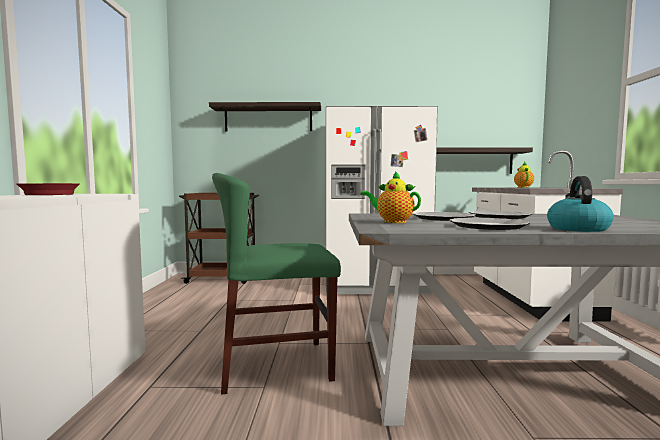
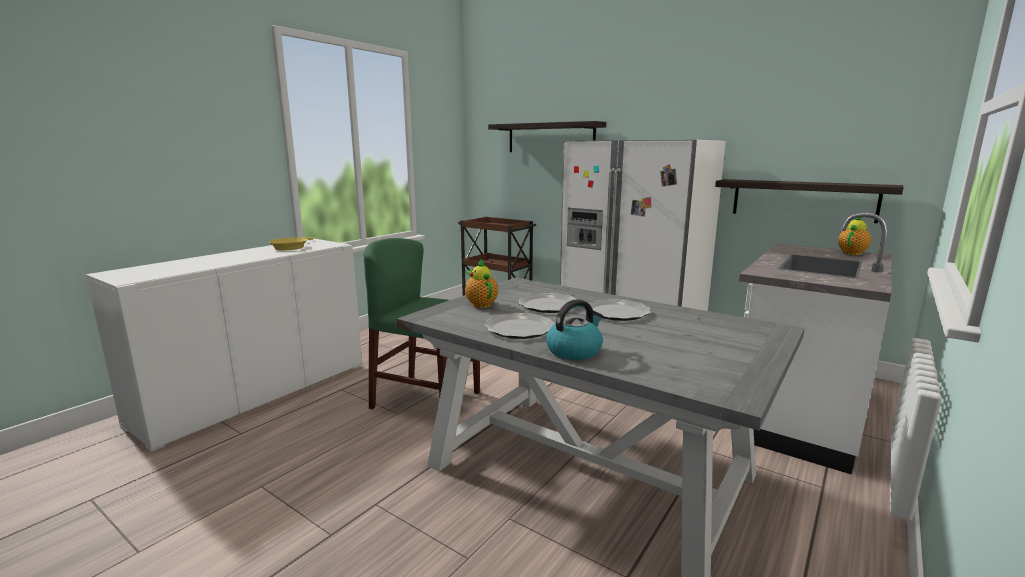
camera: 35 degrees right, 10 degrees up
red frying pan [15,183,80,195] -> yellow frying pan [269,237,314,250]

